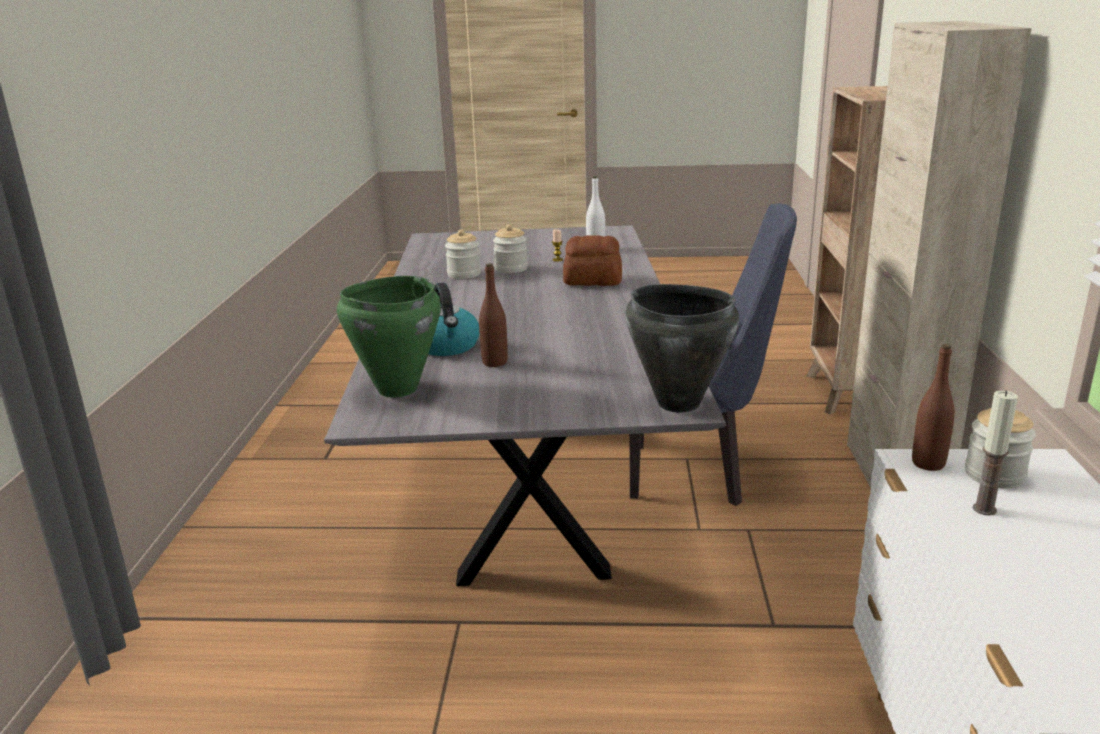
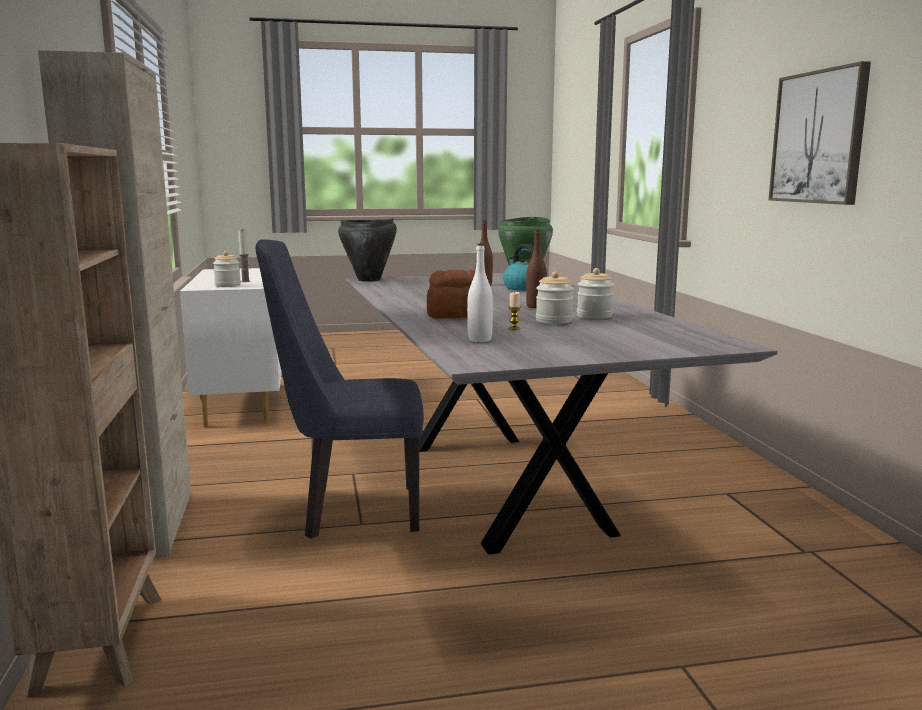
camera: 165 degrees right, 10 degrees down
brown bottle [912,344,955,471] -> brown bottle moved to [526,229,547,308]
none -> picture [768,61,871,205]

